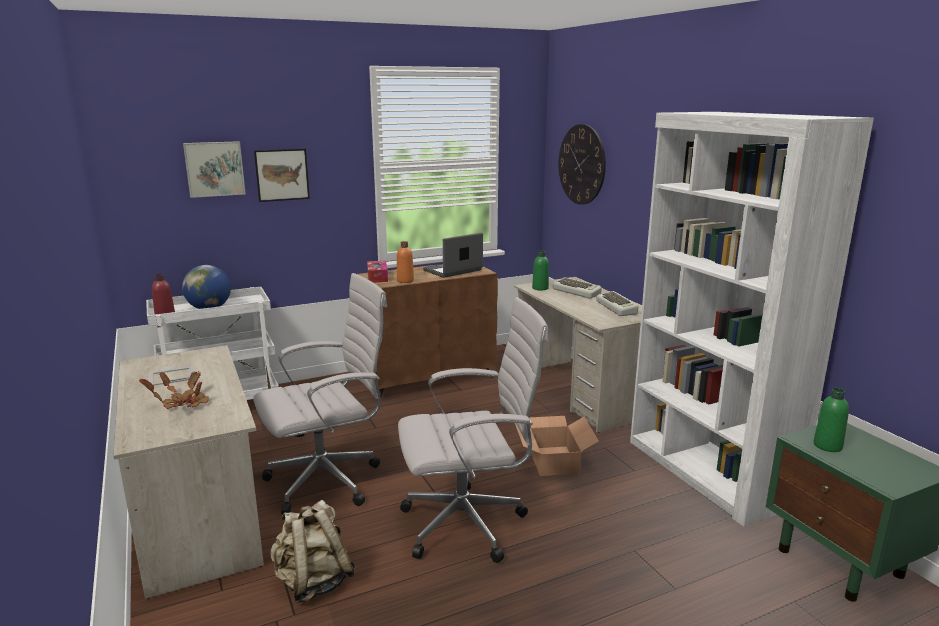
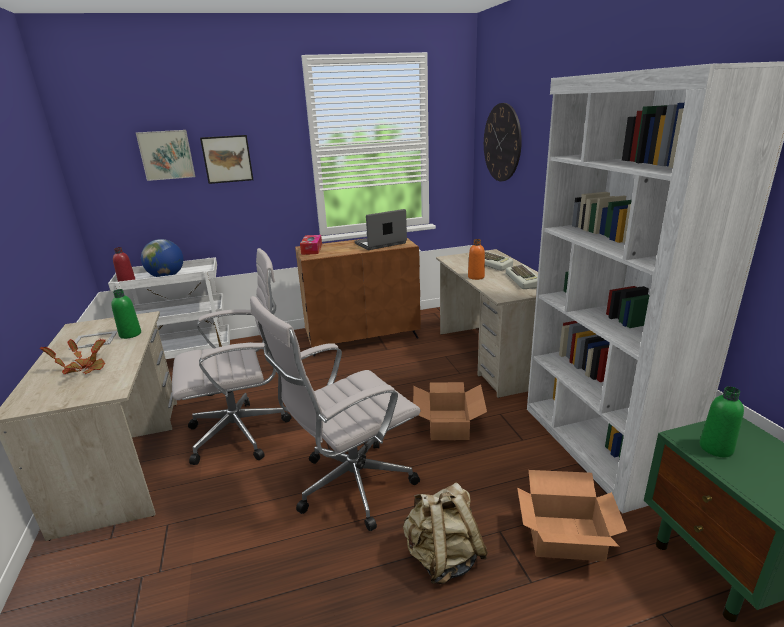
camera: 10 degrees right, 5 degrees up
beige backpack [270,500,356,603] -> beige backpack moved to [403,483,488,584]
orange bottle [397,241,414,283] -> orange bottle moved to [468,239,485,280]
white office chair [398,297,549,563] -> white office chair turned 150 degrees clockwise [250,296,421,531]
green bottle [532,251,549,291] -> green bottle moved to [111,289,141,339]
none -> cardboard box [517,470,627,561]

